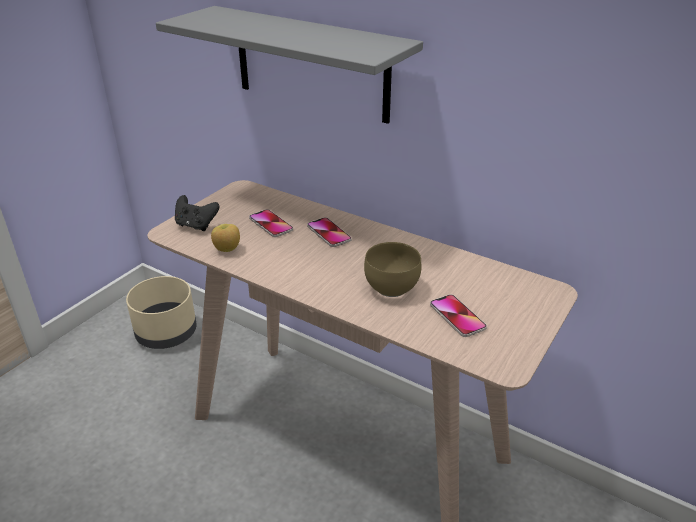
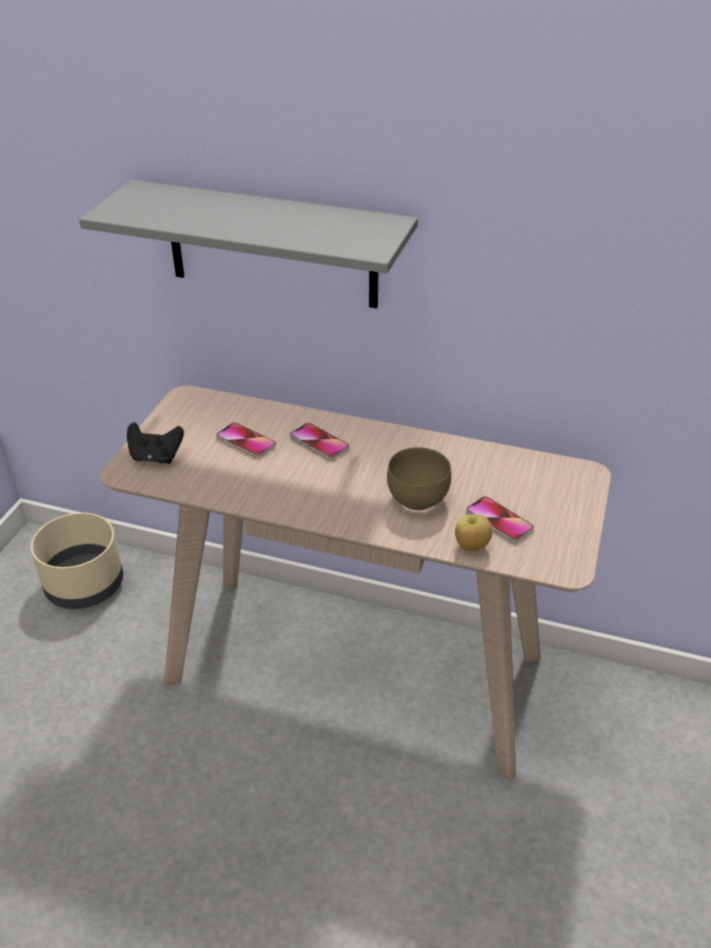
camera: 15 degrees left, 5 degrees up
apple [211,224,240,252] -> apple moved to [455,514,493,551]

